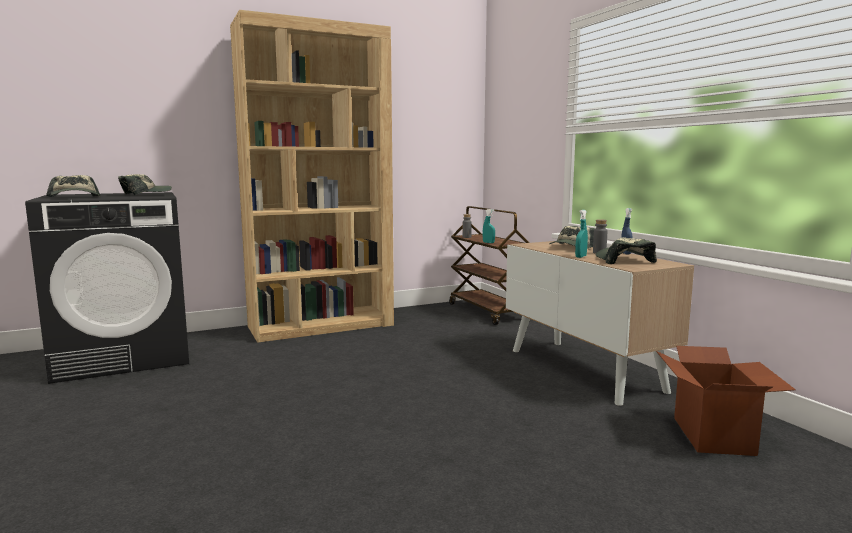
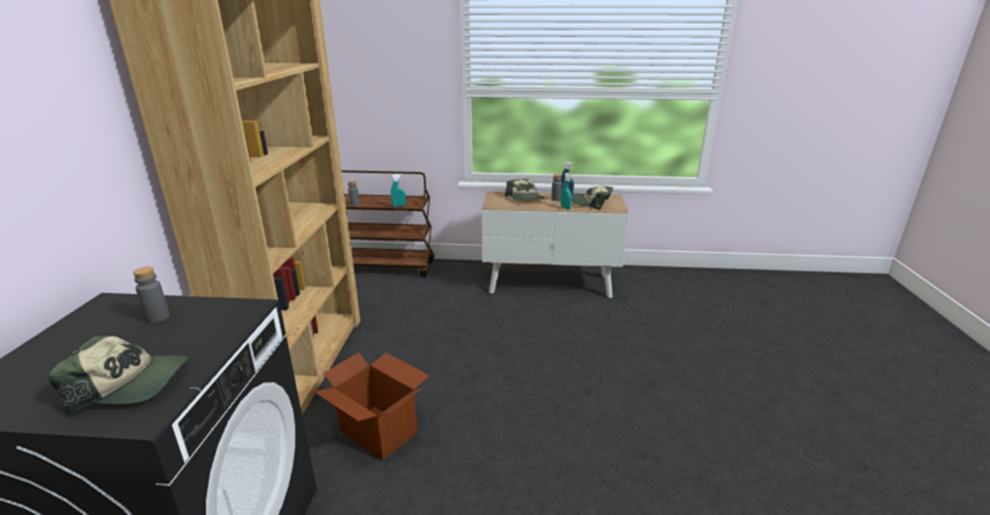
camera: 60 degrees left, 15 degrees up
cap [118,174,172,196] -> grey bottle [133,267,170,323]
cardboard box [656,346,796,456] -> cardboard box moved to [314,352,430,461]

